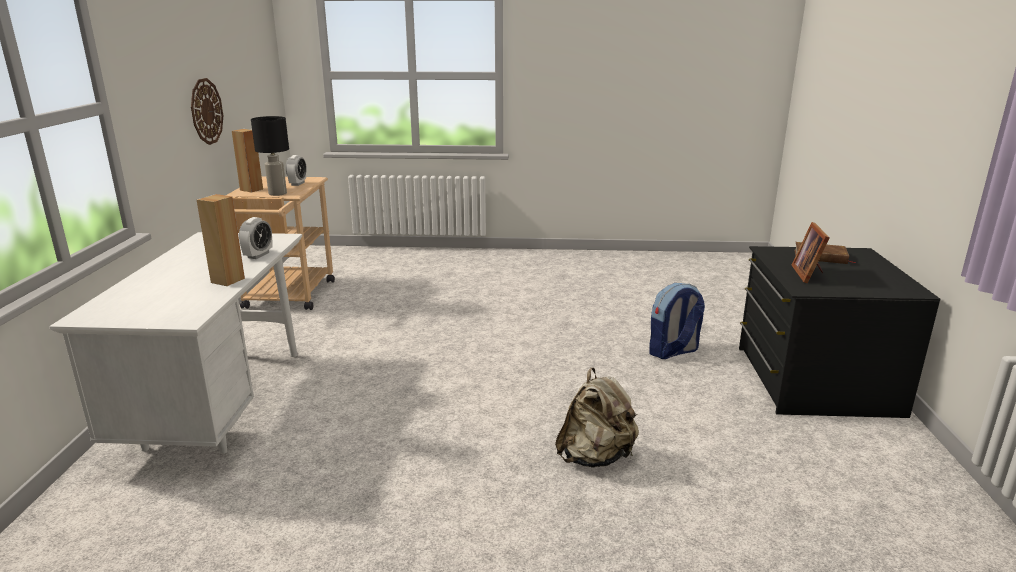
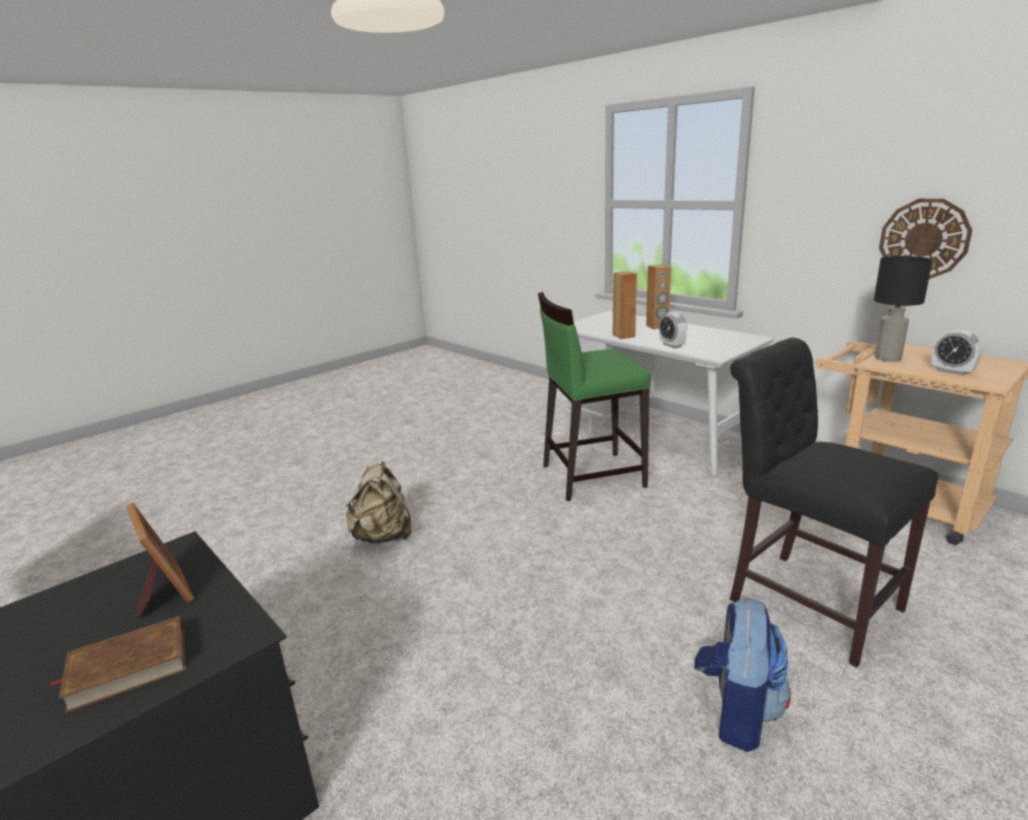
camera: 135 degrees right, 0 degrees up
brown speaker [232,129,263,193] -> brown speaker moved to [646,264,671,329]
backpack [649,283,705,359] -> backpack moved to [694,597,791,752]
none -> green stool [538,292,651,501]
none -> black chair [730,338,938,667]

